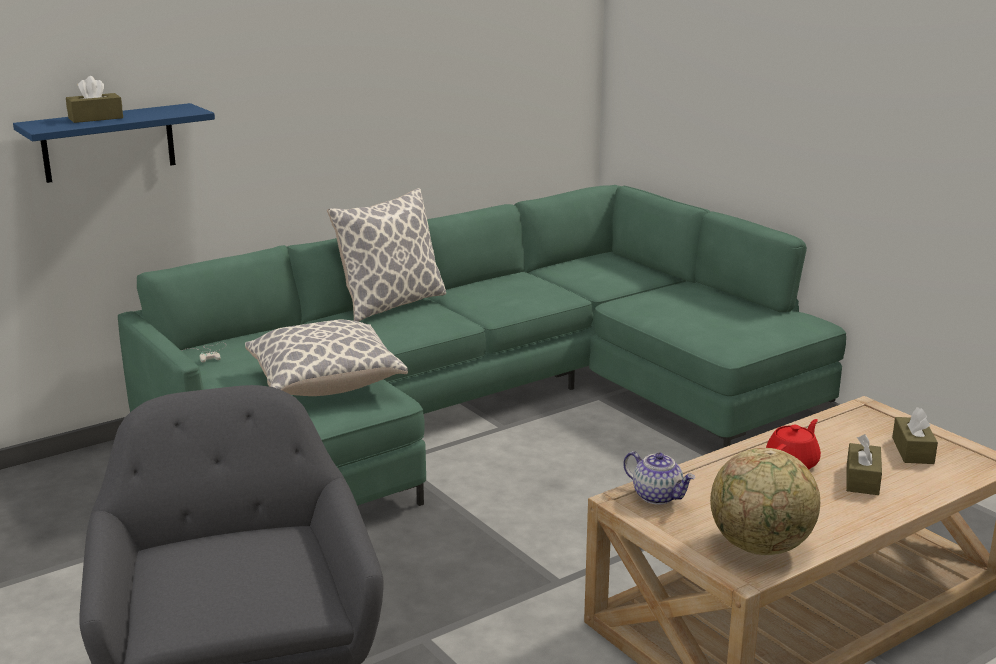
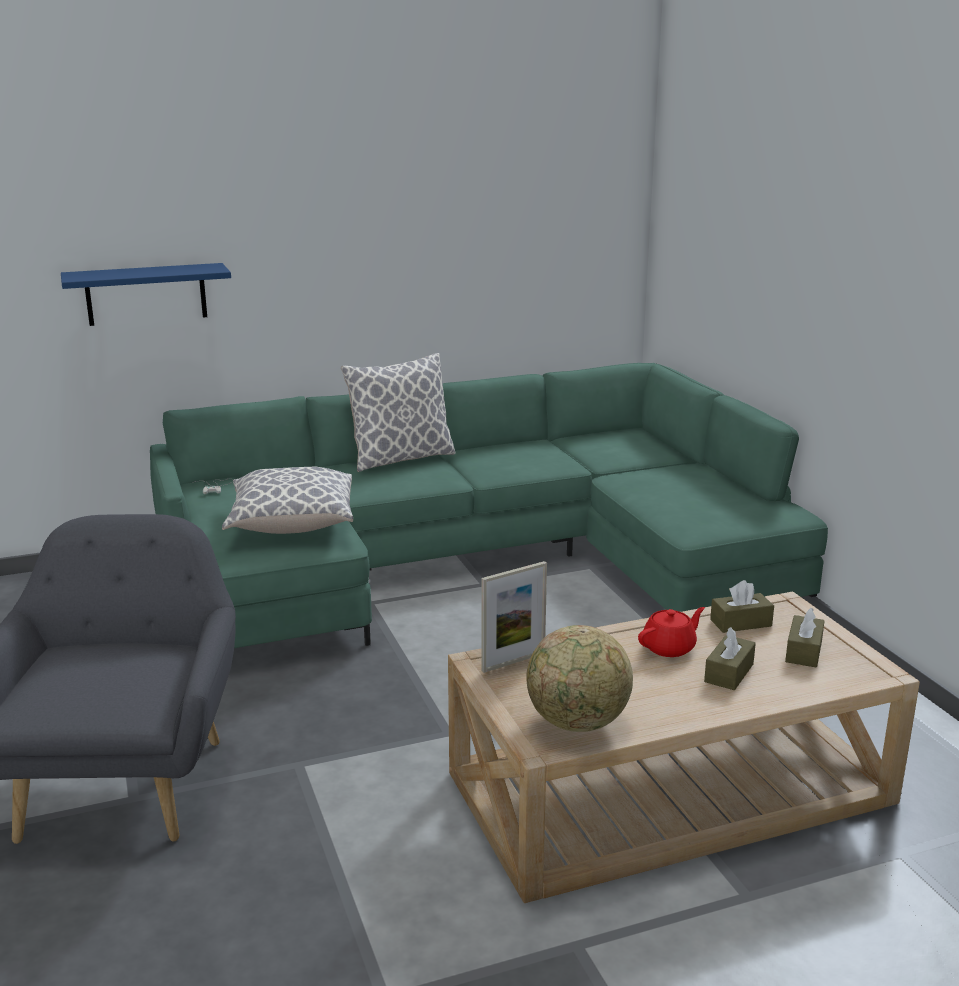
camera: 15 degrees right, 0 degrees up
brown tissue box [66,76,123,123] -> brown tissue box moved to [710,580,774,633]
teapot [623,451,695,505] -> picture frame [481,561,547,673]

